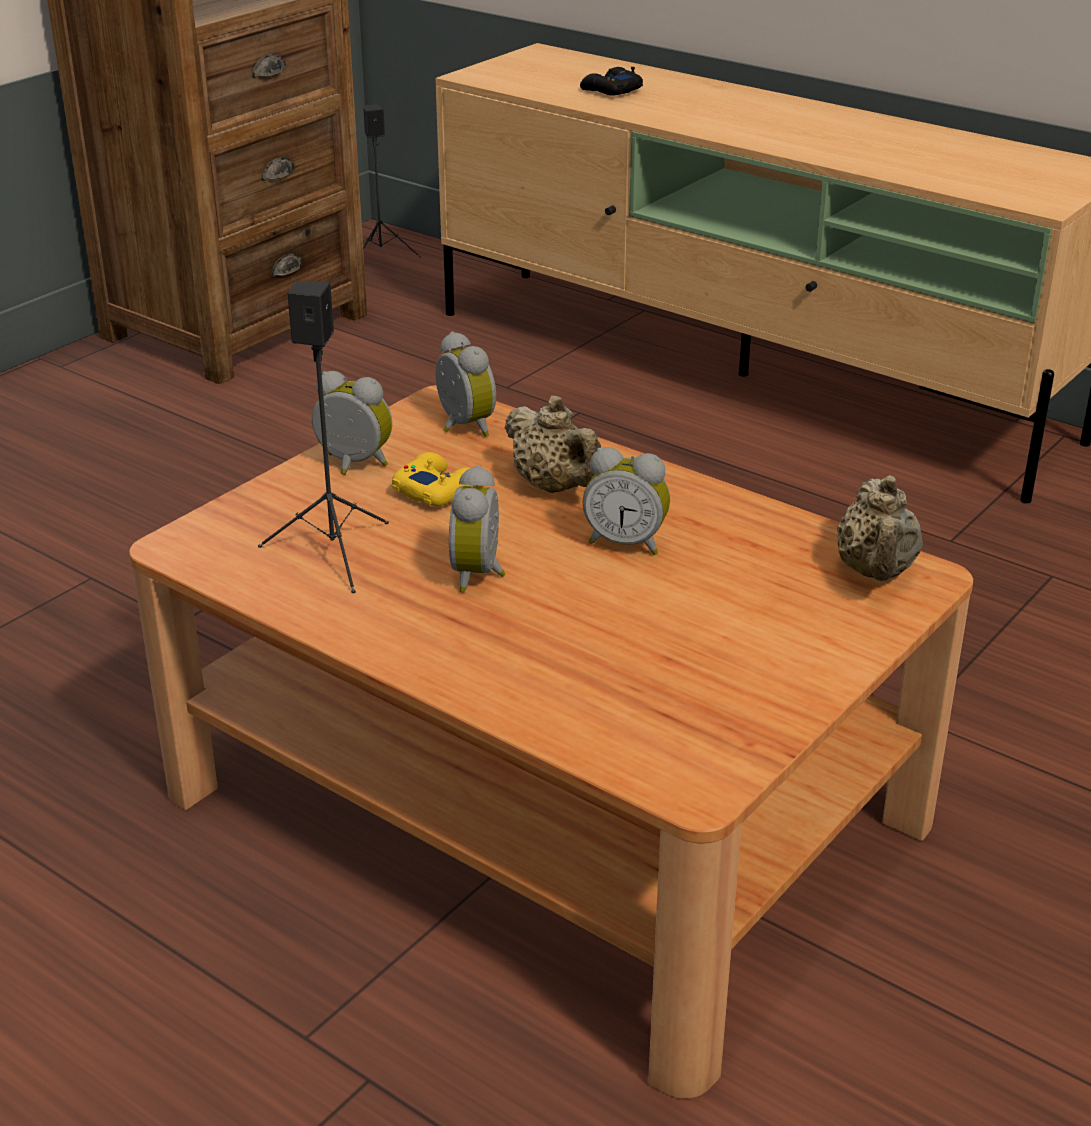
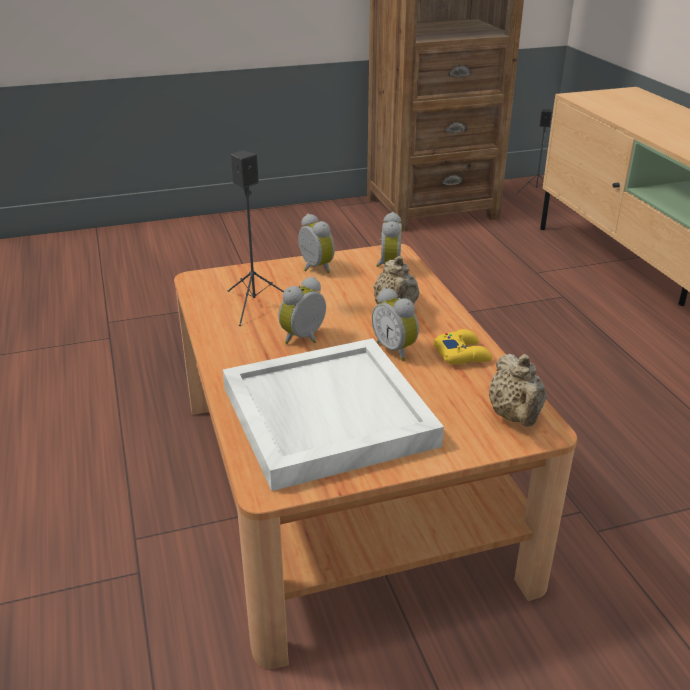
camera: 35 degrees right, 0 degrees up
yellow game controller [392,452,482,506] -> yellow game controller moved to [433,329,492,365]
black game controller [580,67,643,96] -> none
beige teapot [837,475,923,581] -> beige teapot turned 45 degrees counterclockwise [489,354,547,427]
none -> white tray [223,338,444,491]

